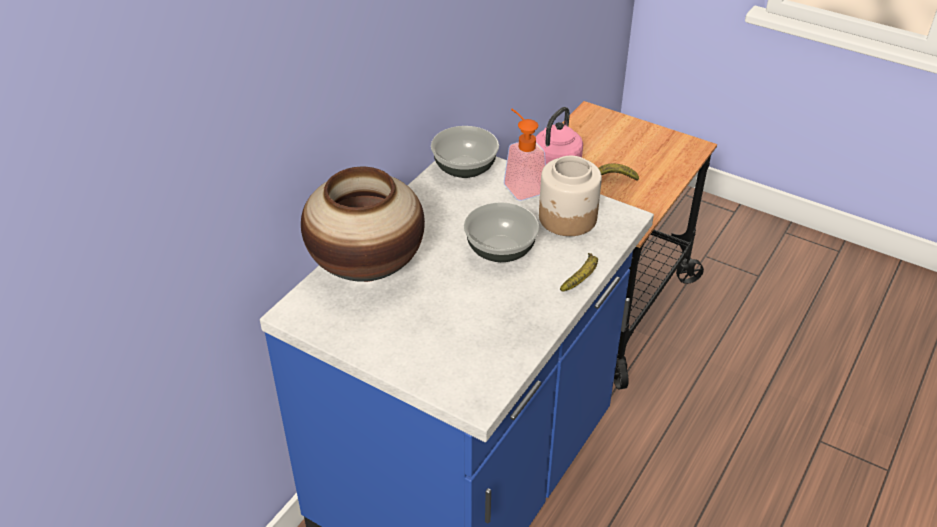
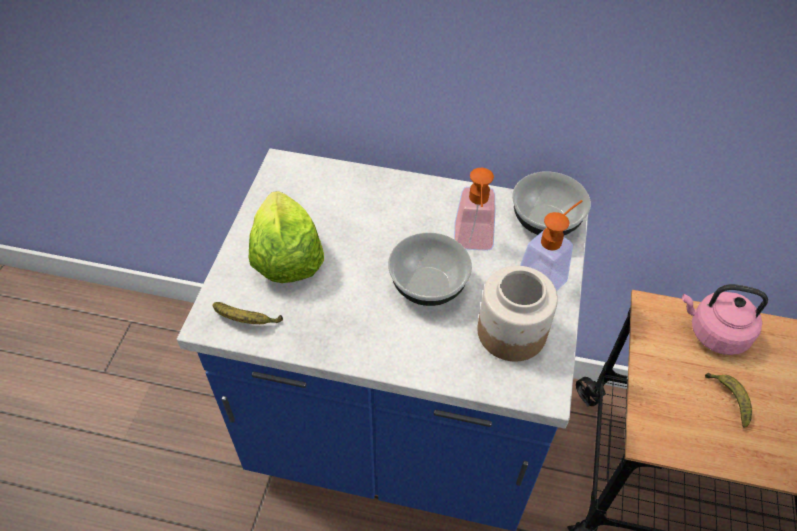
camera: 70 degrees right, 10 degrees up
vase [301,167,425,282] -> none
banana [560,253,598,291] -> banana moved to [212,302,283,324]
none -> lettuce [249,191,324,283]
none -> soap dispenser [454,168,495,251]

